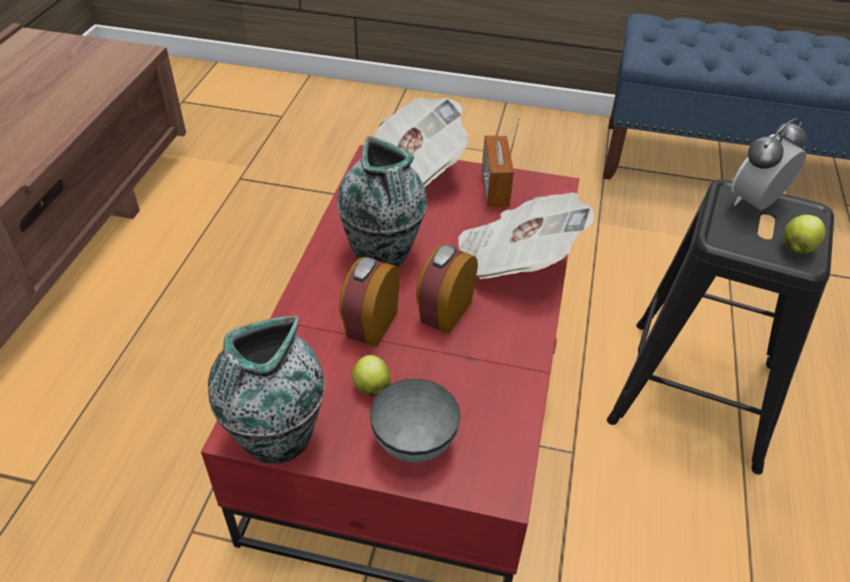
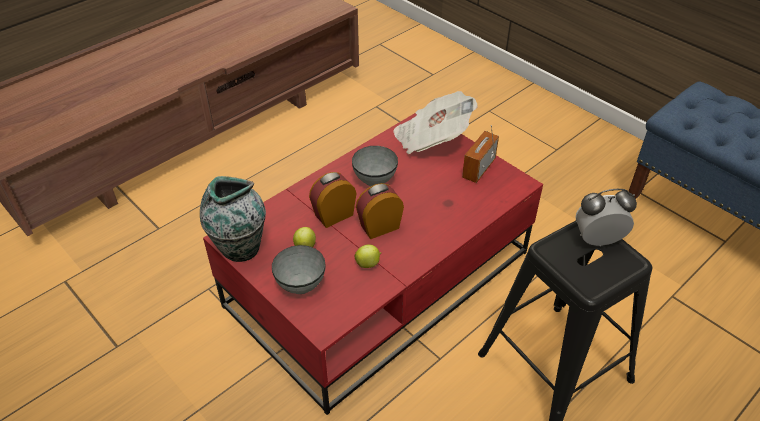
camera: 35 degrees right, 0 degrees up
vase [337,136,427,267] -> grey bowl [352,146,398,187]
newspaper [458,192,594,279] -> none
apple [784,215,826,253] -> apple moved to [354,244,381,268]

